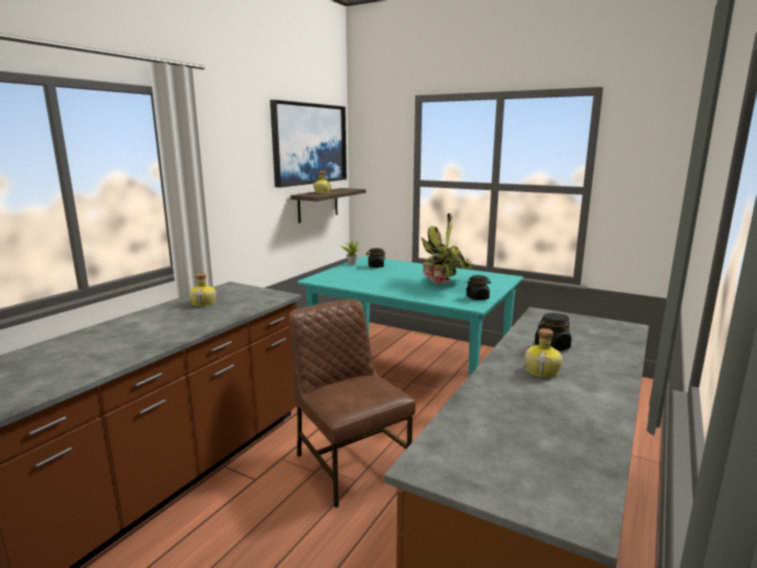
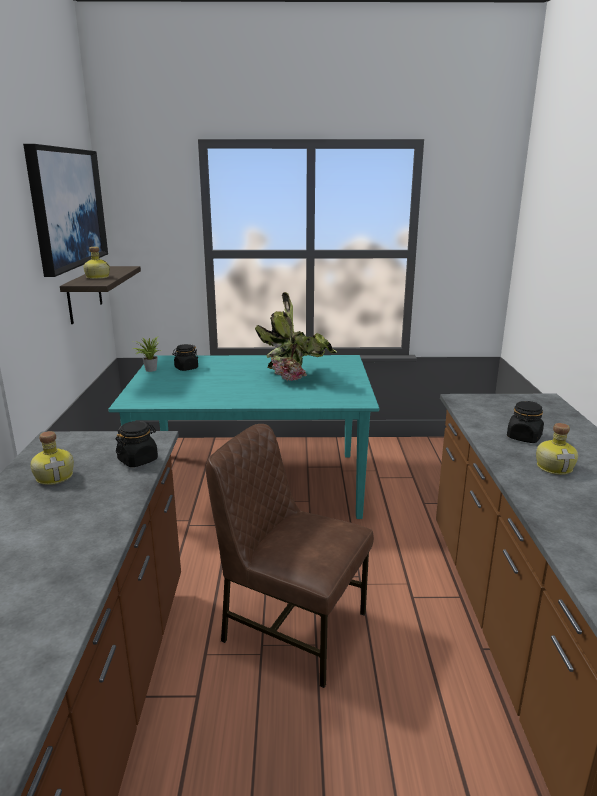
camera: 30 degrees left, 5 degrees up
black jar [466,275,491,300] -> black jar moved to [115,421,158,467]

